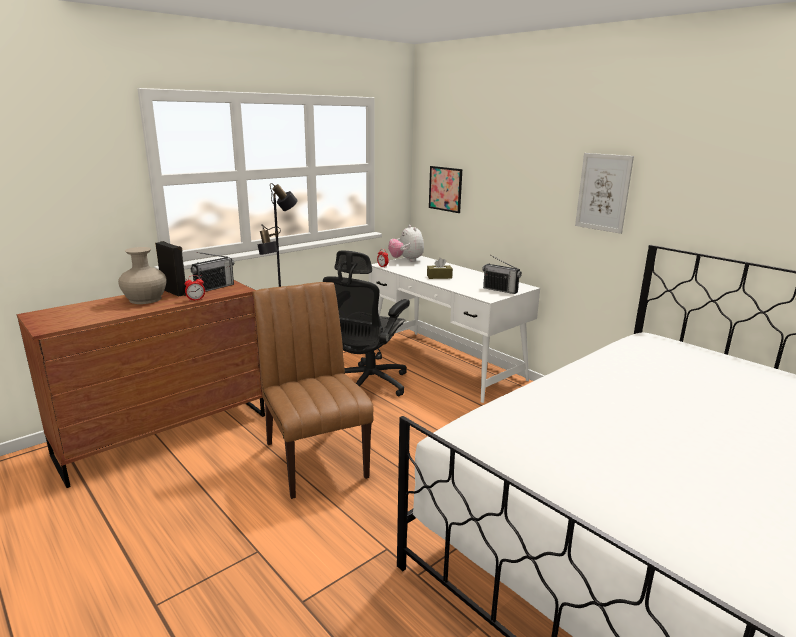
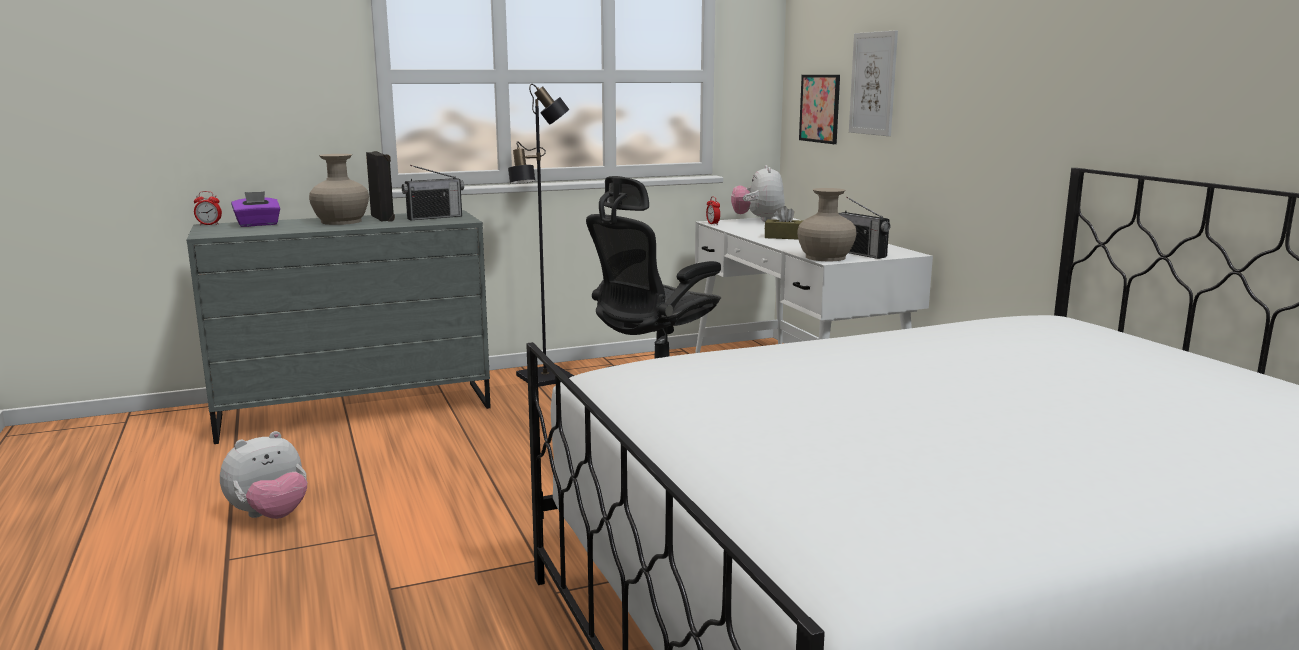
camera: 20 degrees right, 5 degrees down
brown dresser [17,280,265,488] -> grey dresser [186,210,491,444]
alarm clock [185,275,205,301] -> alarm clock moved to [194,191,222,225]
brown chair [253,282,374,499] -> none
picture [575,153,634,234] -> picture moved to [849,30,898,136]
none -> plush toy [220,431,307,519]
none -> purple tissue box [231,191,280,227]
none -> beige vase [797,188,856,261]

